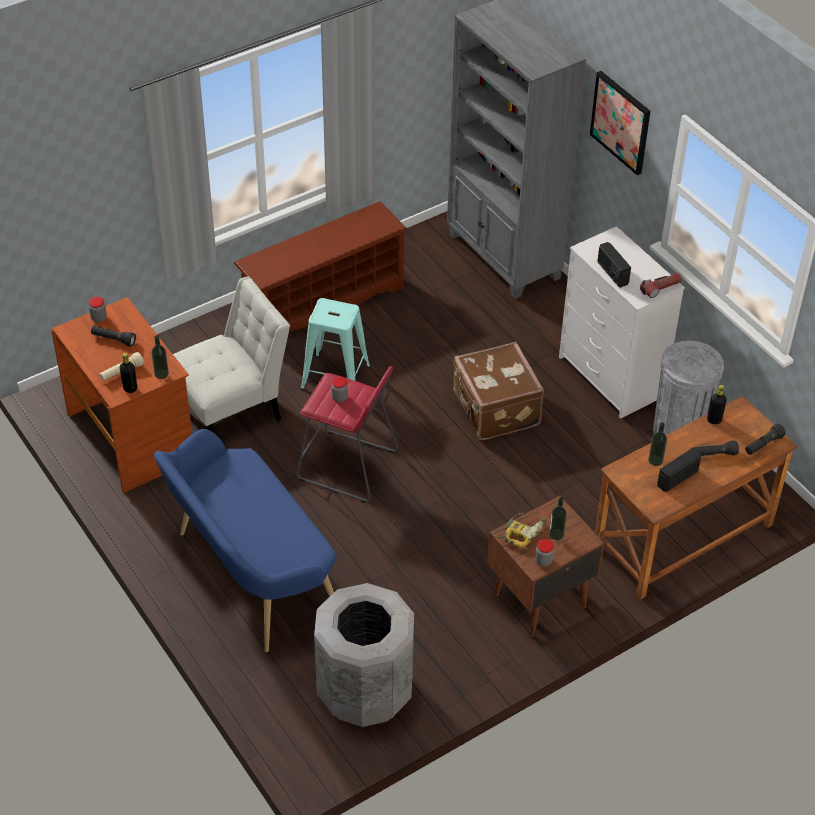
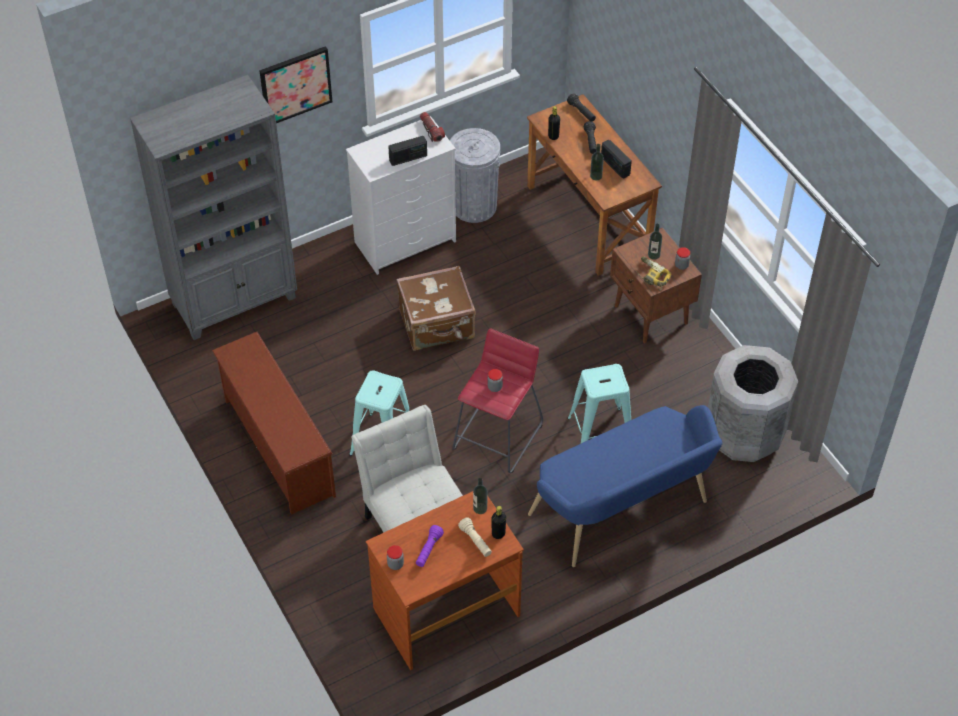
camera: 85 degrees left, 5 degrees up
black flashlight [91,326,136,347] -> purple flashlight [416,525,444,567]
none -> turquoise stool [567,364,631,443]

